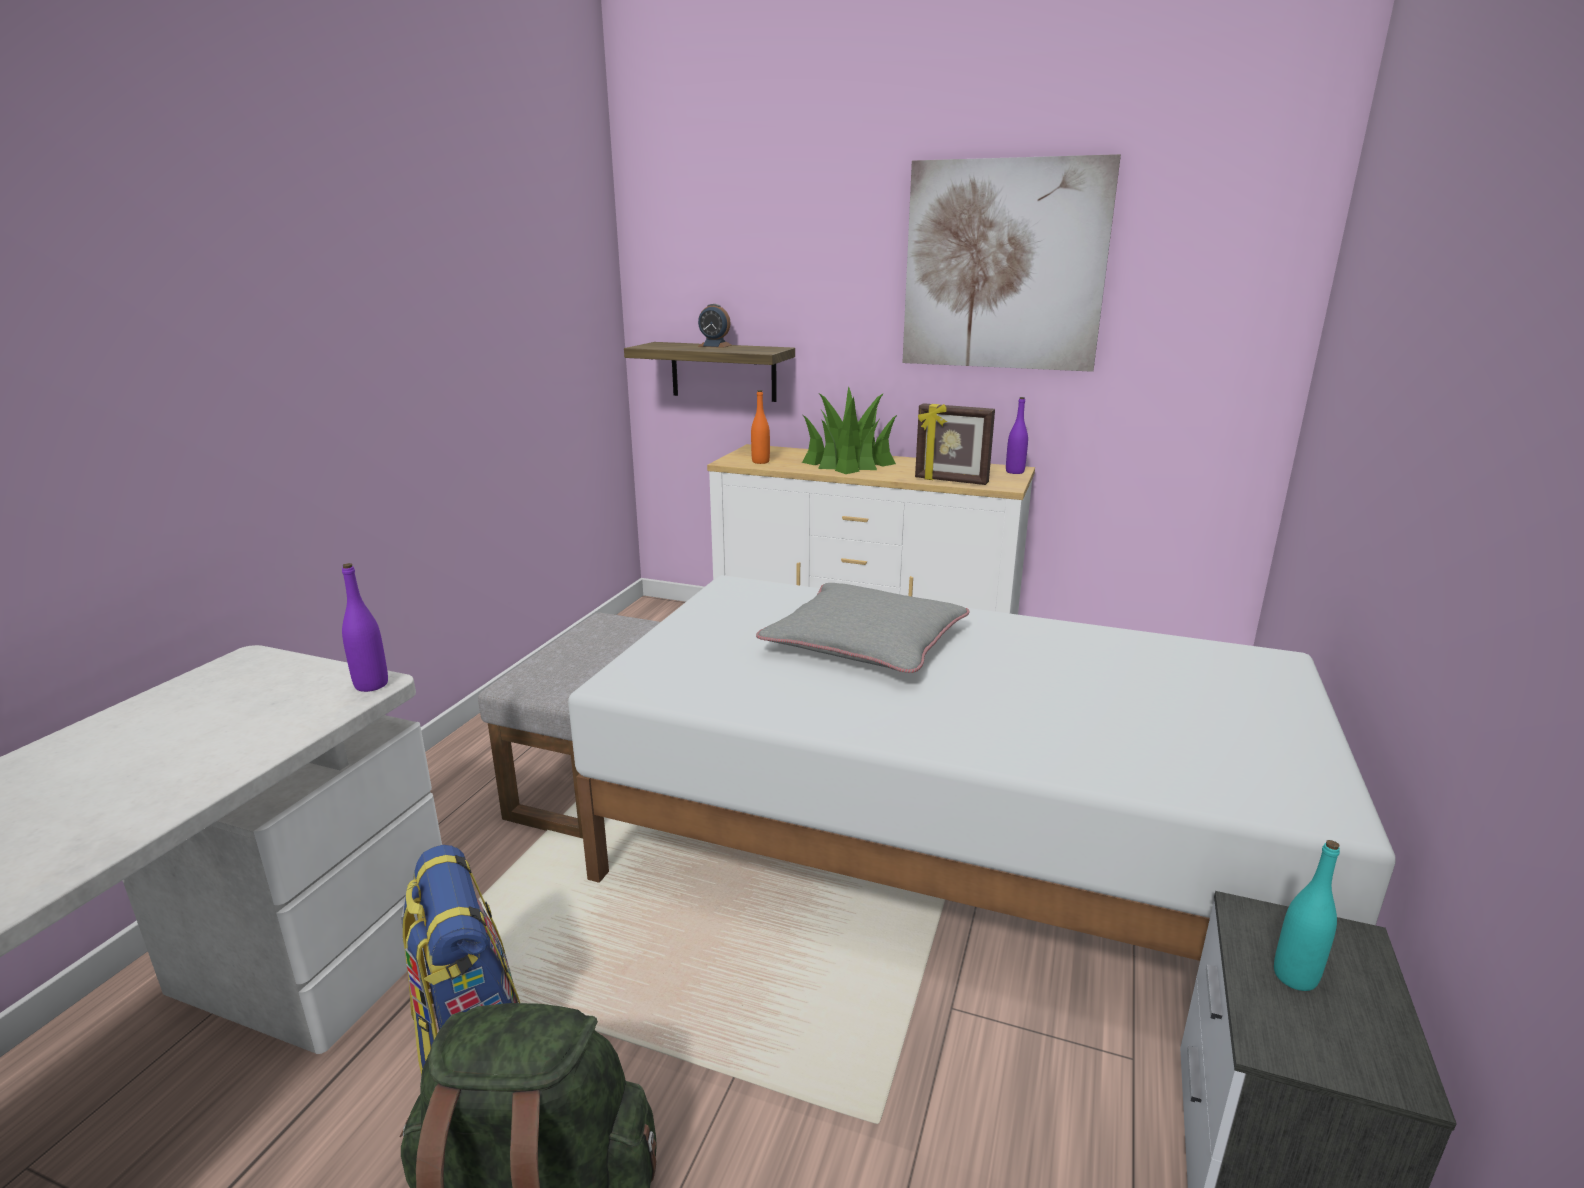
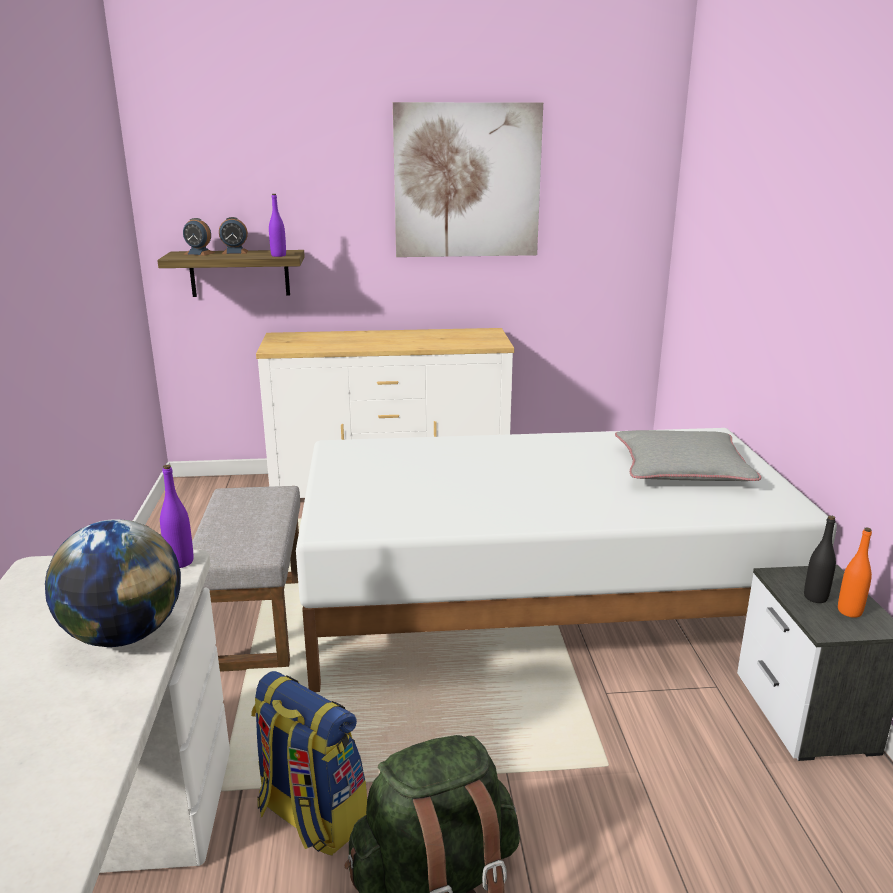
camera: 25 degrees left, 0 degrees up
orange bottle [751,390,770,464] -> orange bottle moved to [838,527,872,618]
grey pillow [756,583,970,673] -> grey pillow moved to [615,430,761,481]
potted plant [802,386,897,474] -> none
picture frame [915,403,995,485] -> none
purple bottle [1006,397,1028,474] -> purple bottle moved to [269,194,286,257]
turquoise bottle [1274,840,1340,991] -> black bottle [804,515,836,603]
none -> globe [45,519,181,647]
none -> alarm clock [183,218,215,256]

